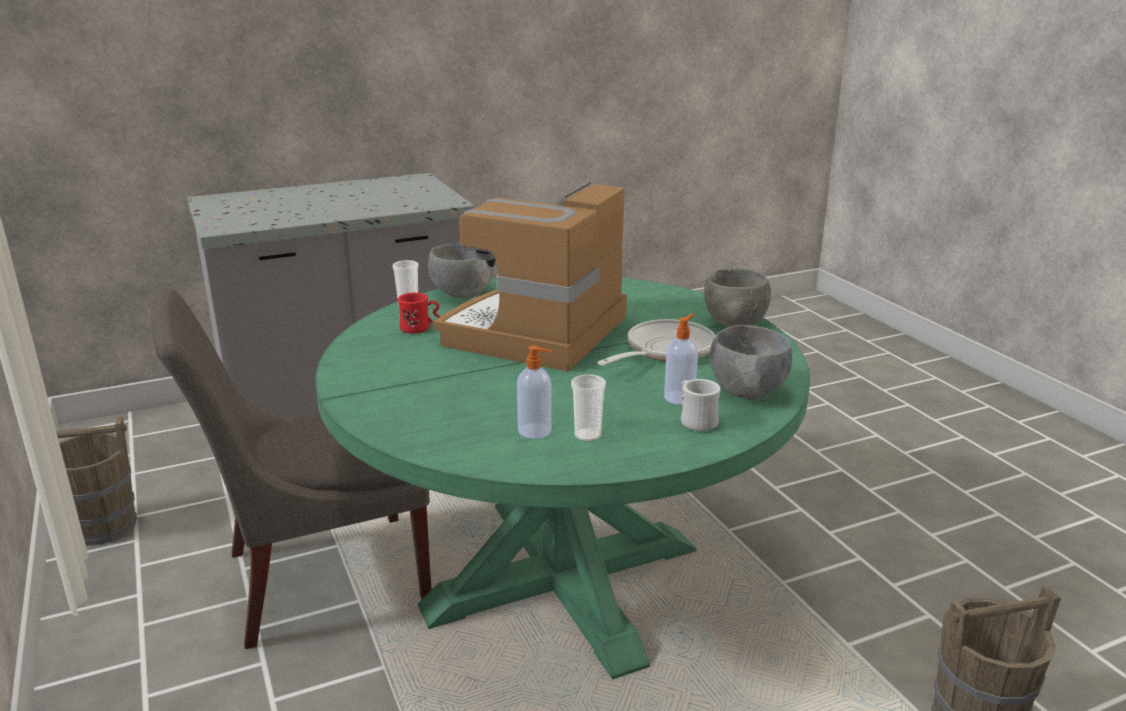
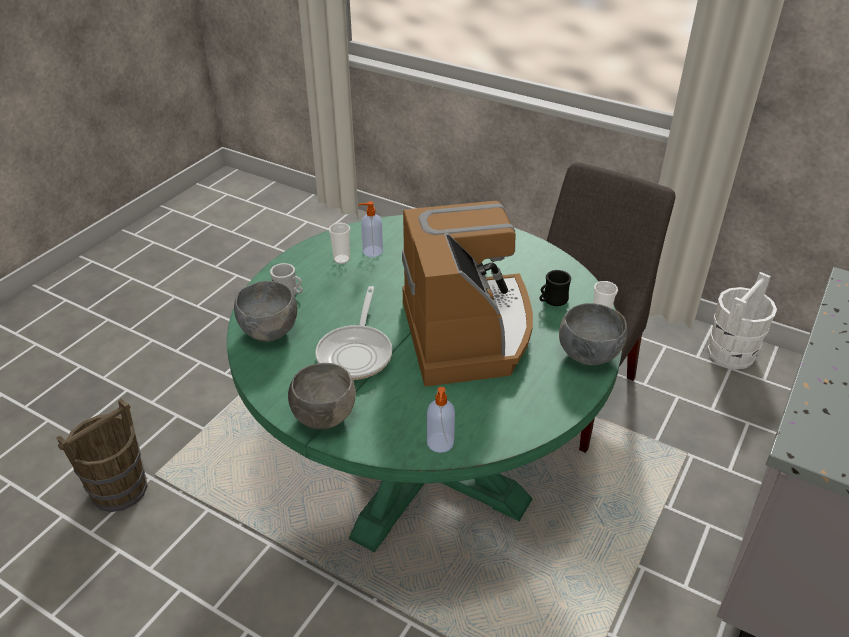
camera: 145 degrees right, 15 degrees up
brown bucket [56,417,137,545] -> white bucket [707,272,777,369]
red mug [398,292,440,333] -> black mug [539,270,571,306]
soap dispenser [664,314,698,405] -> soap dispenser moved to [427,387,455,453]

